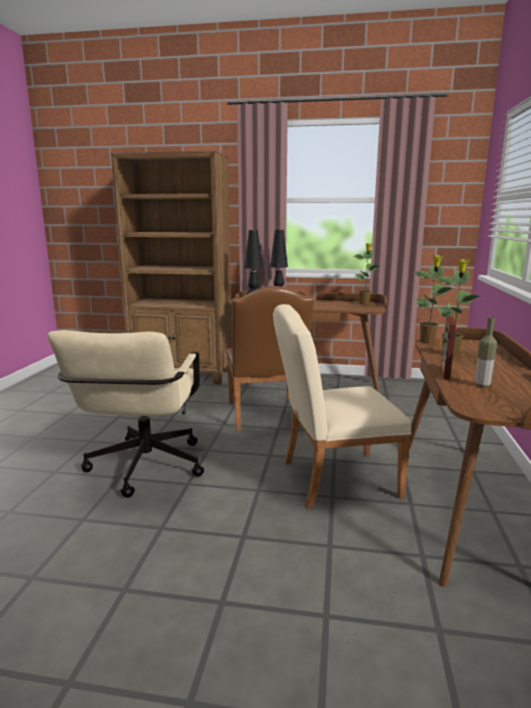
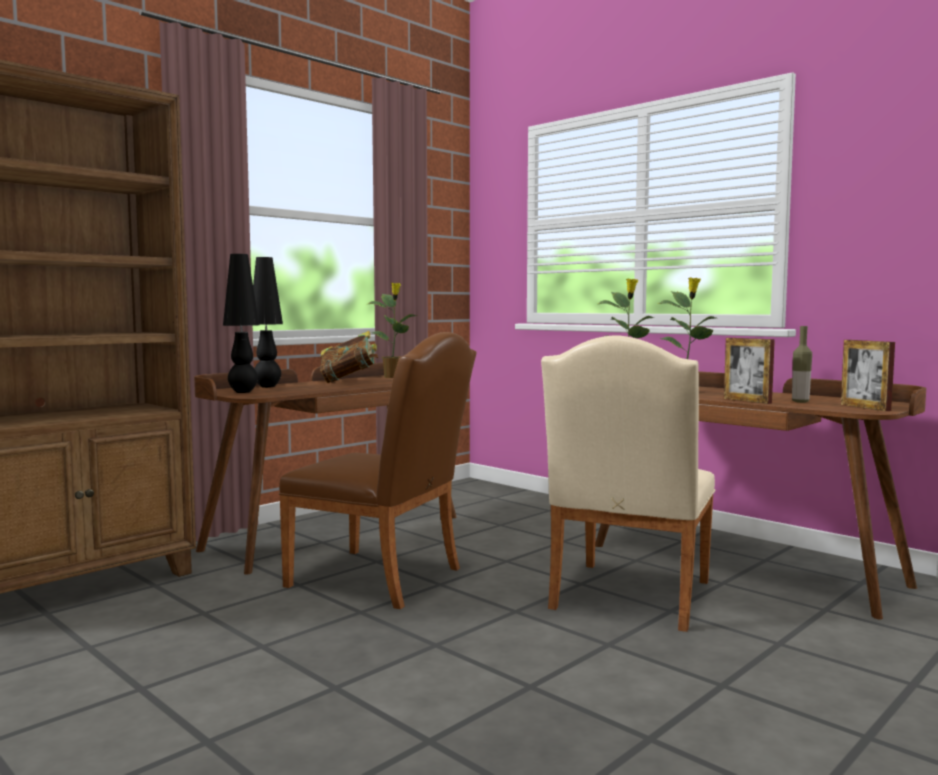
camera: 55 degrees left, 10 degrees down
beige office chair [47,330,204,498] -> none
none -> book [320,331,378,383]
none -> picture frame [841,340,895,411]

